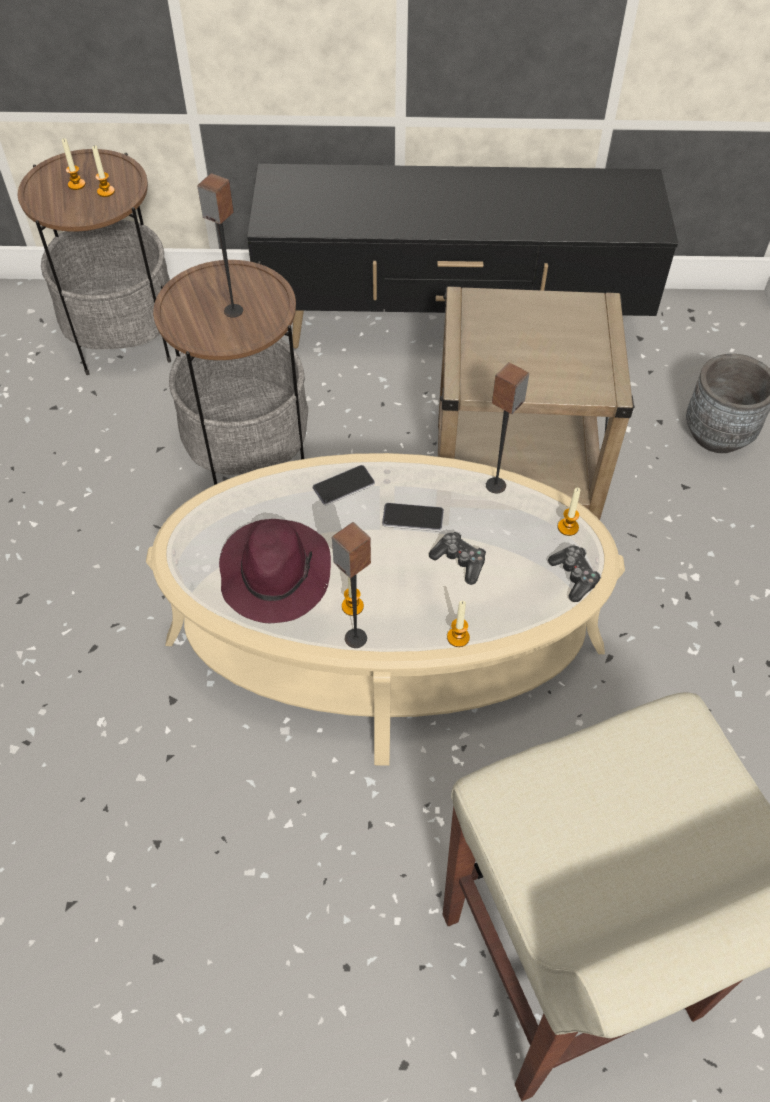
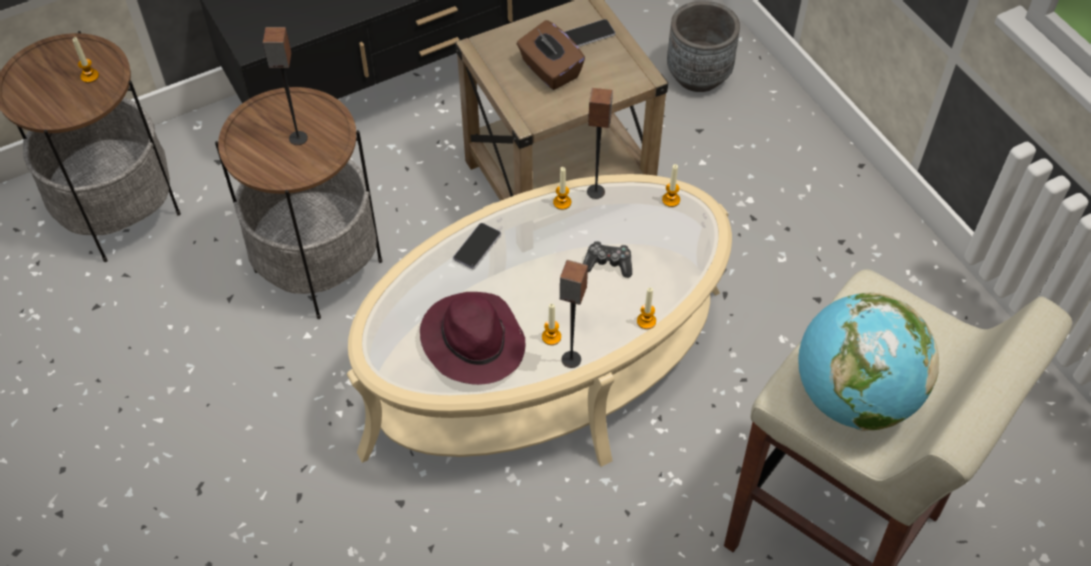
camera: 30 degrees left, 0 degrees up
candle [62,138,85,190] -> candle moved to [553,167,571,210]
phone [382,503,444,531] -> phone moved to [565,19,616,47]
game controller [548,545,601,602] -> none
none -> brown tissue box [517,20,585,90]
none -> globe [798,293,939,431]

